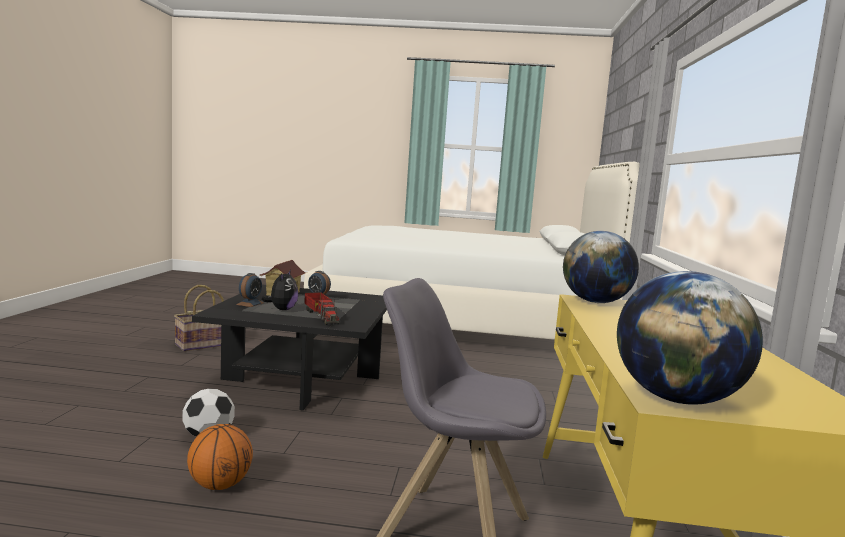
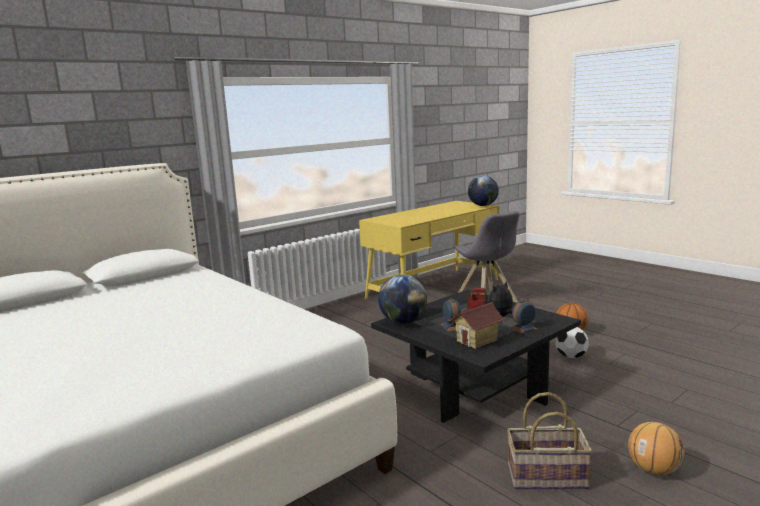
camera: 135 degrees left, 5 degrees up
globe [563,231,639,303] -> globe moved to [378,275,427,324]
none -> basketball [628,422,685,475]

